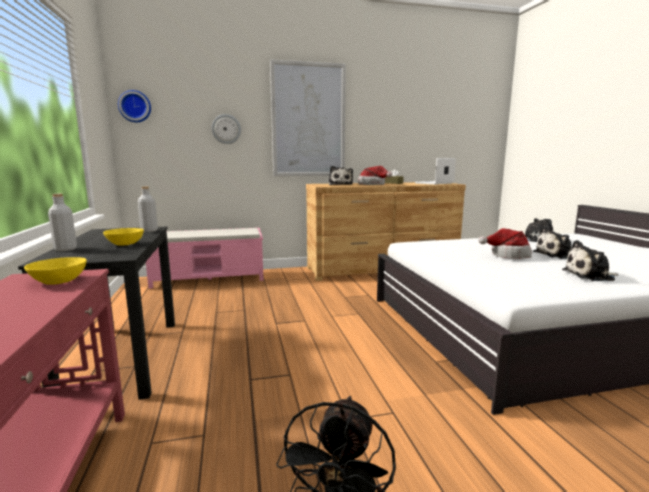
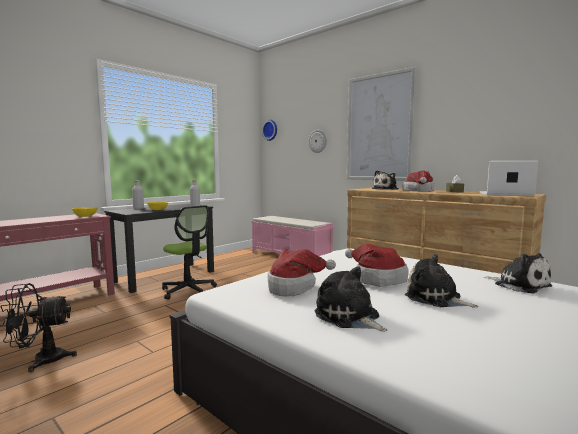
camera: 55 degrees right, 5 degrees down
none -> office chair [162,205,217,300]
none -> hat [268,249,336,297]

